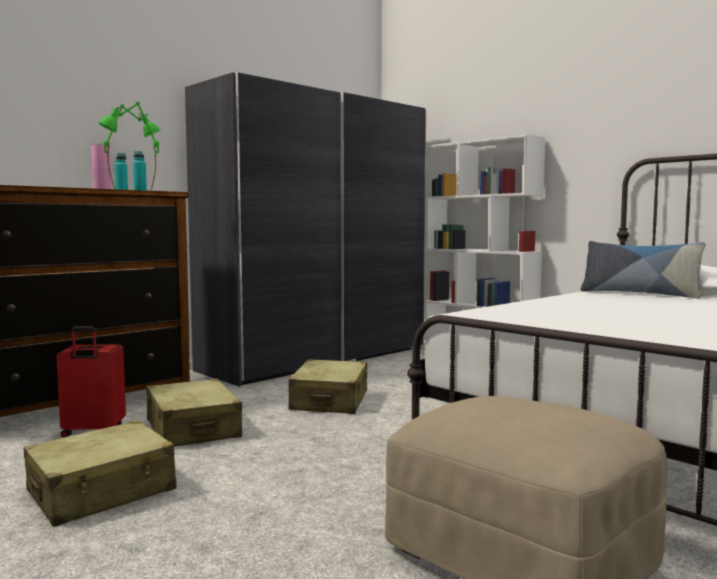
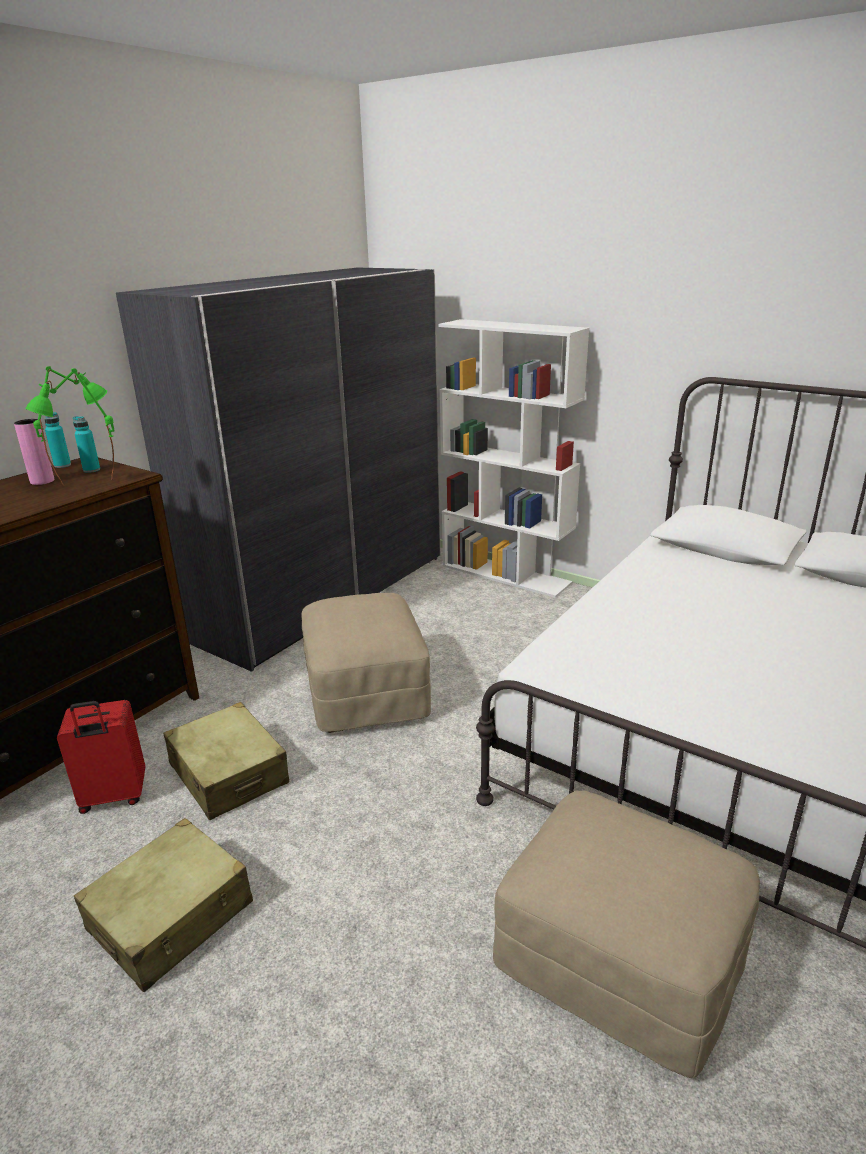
camera: 10 degrees left, 20 degrees up
beige suitcase [288,359,367,414] -> beige ottoman [301,593,431,733]
pillow [581,241,705,299] -> none

